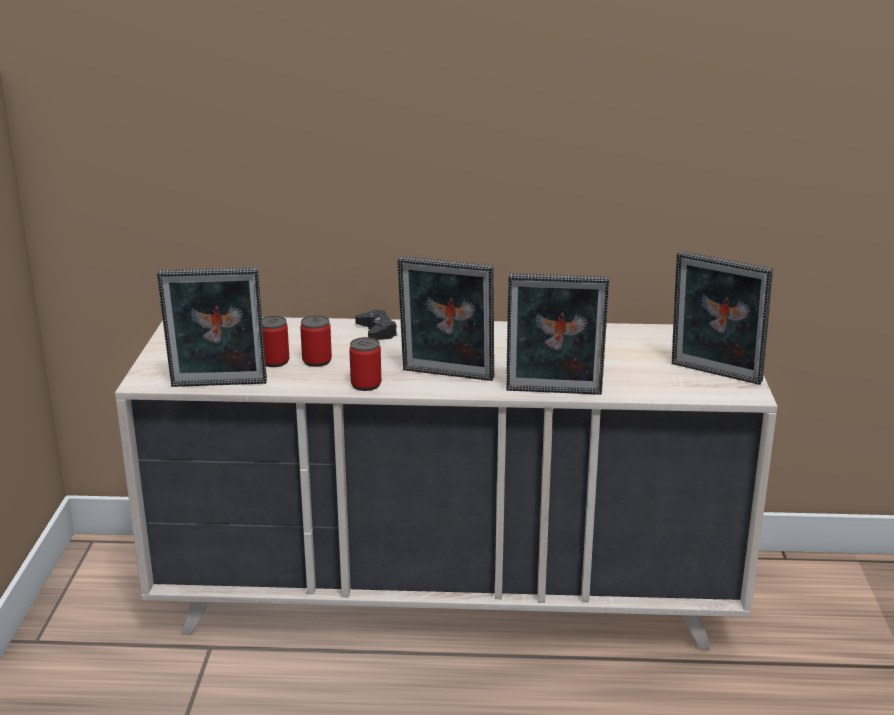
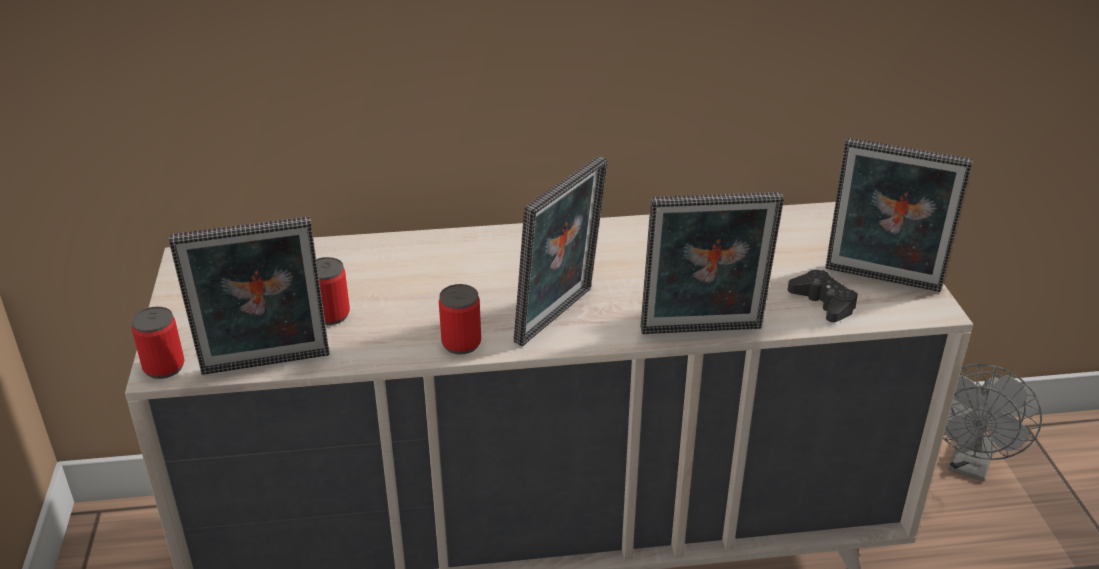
camera: 10 degrees left, 10 degrees up
can [300,315,332,367] -> can moved to [131,307,185,379]
black game controller [355,309,398,340] -> black game controller moved to [787,270,858,322]
picture frame [397,256,494,381] -> picture frame turned 60 degrees counterclockwise [514,155,608,346]
none -> grey fan [943,364,1042,482]

